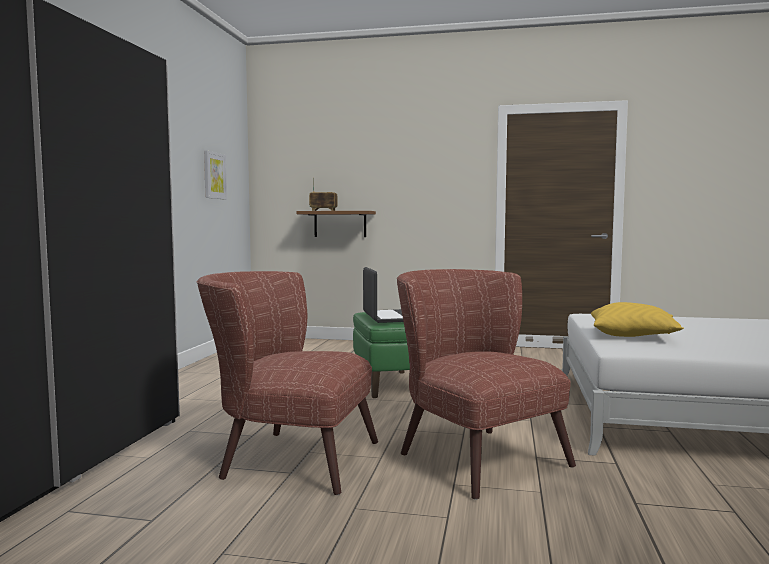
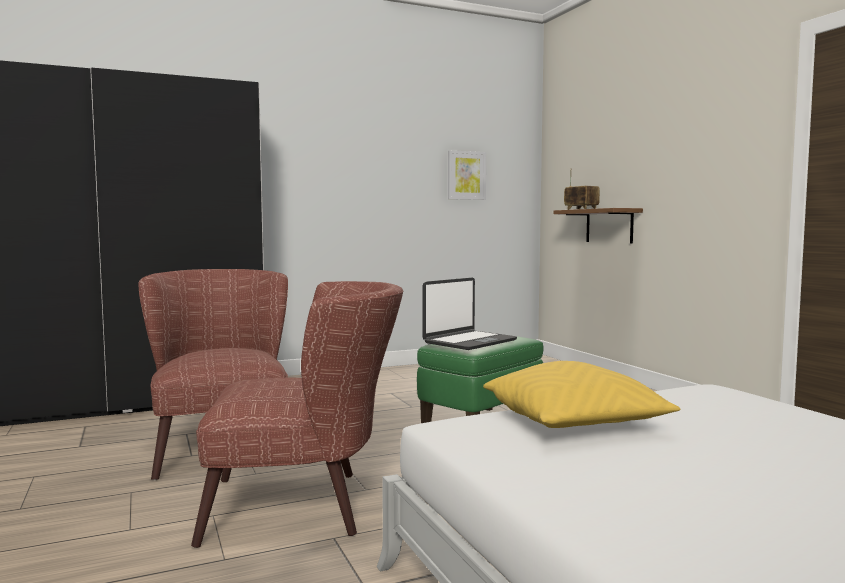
camera: 55 degrees right, 0 degrees up
brown armchair [397,269,576,500] -> brown armchair turned 60 degrees clockwise [191,281,403,548]

